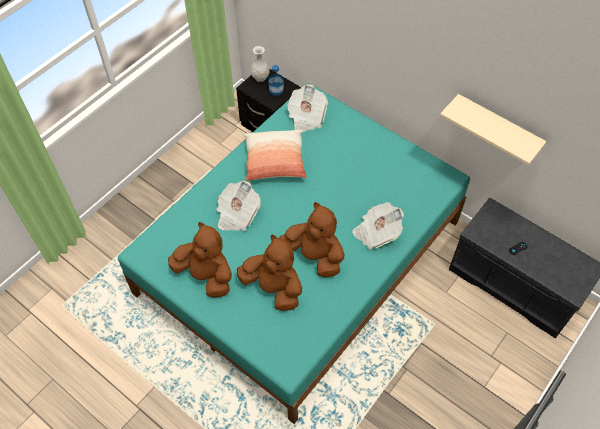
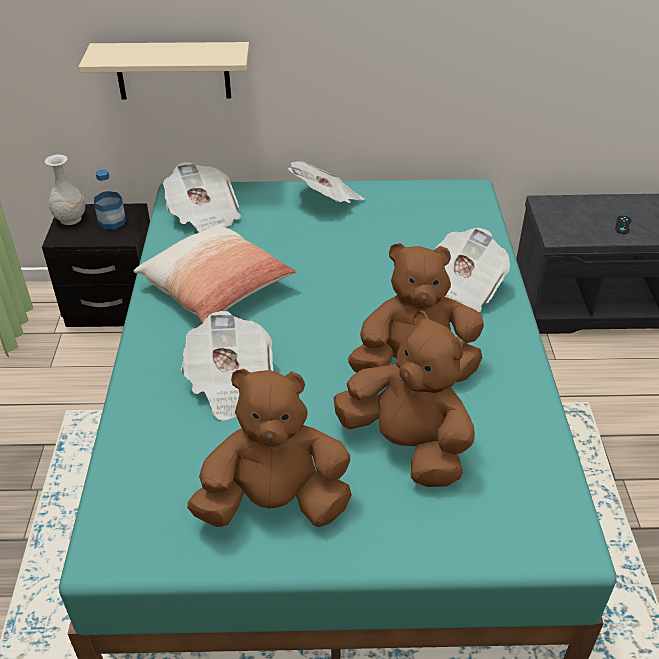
camera: 40 degrees left, 15 degrees down
brown plush toy [237,235,302,311] -> brown plush toy turned 45 degrees clockwise [333,311,475,487]
beige shelf [440,94,546,165] -> beige shelf moved to [79,42,249,100]
none -> newspaper [287,161,365,203]

